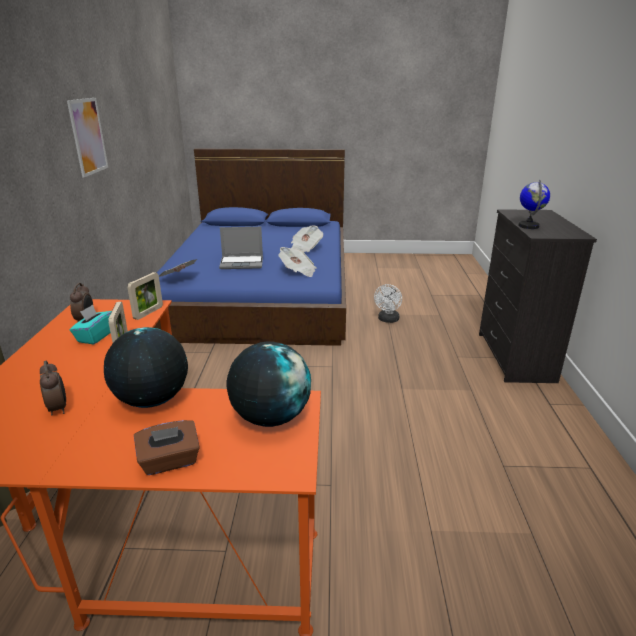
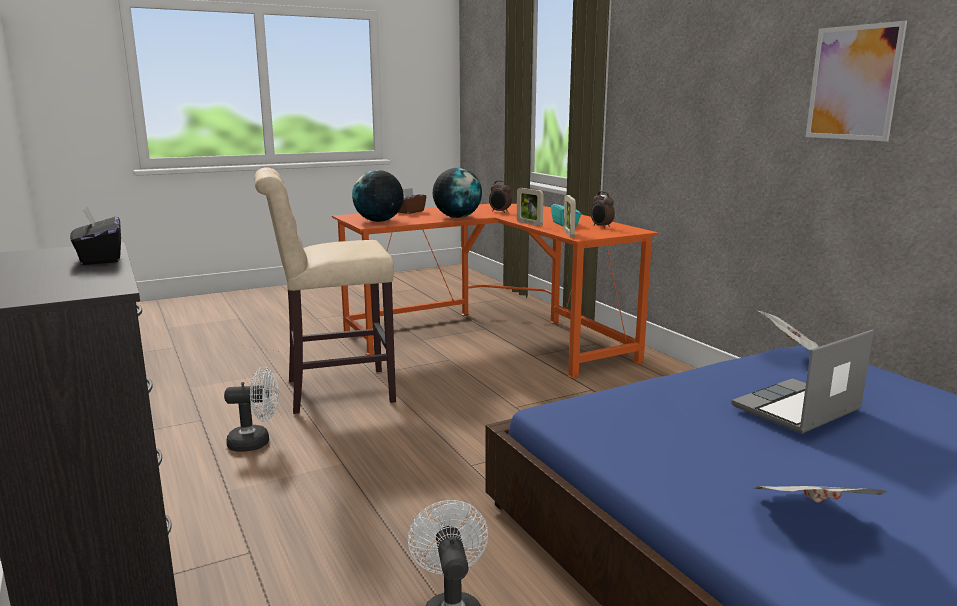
camera: 150 degrees right, 10 degrees down
newspaper [278,247,317,277] -> none
globe [518,180,550,229] -> black tissue box [70,206,121,265]
none -> white fan [224,367,279,452]
none -> beige stool [254,167,396,414]

